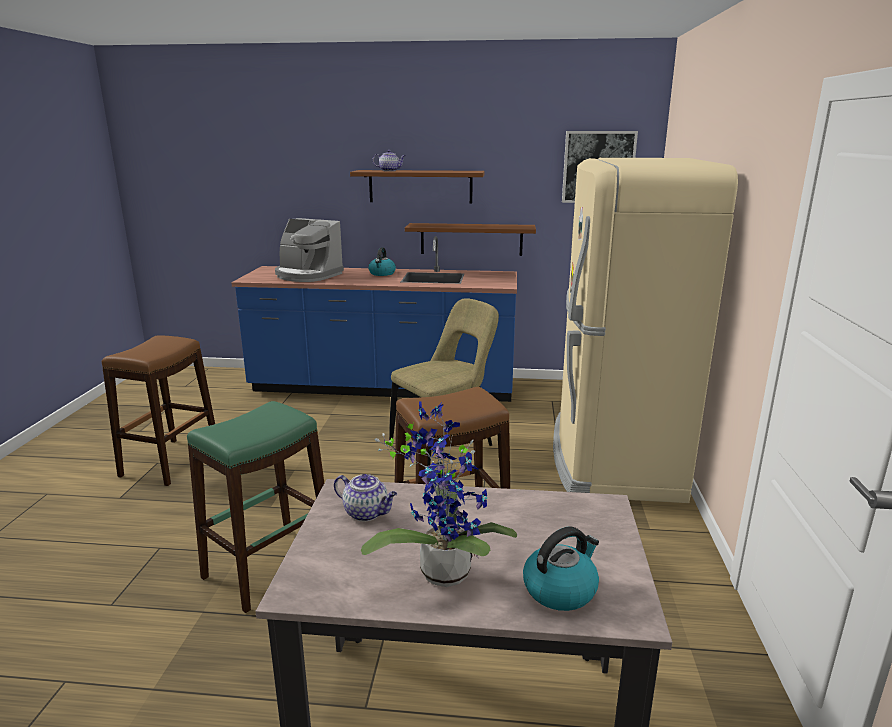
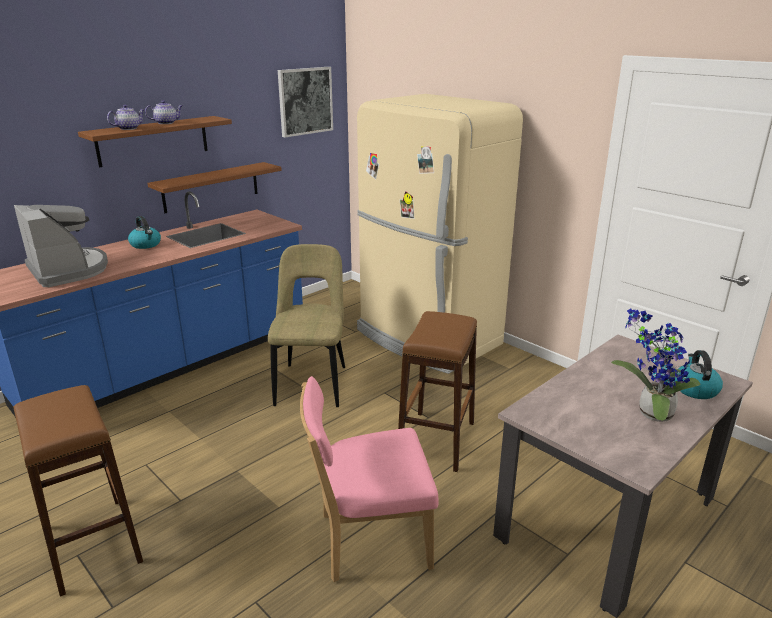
camera: 50 degrees left, 5 degrees up
green stool [187,401,324,613] -> pink chair [300,376,439,582]
coffee machine [275,218,344,282] -> coffee machine turned 105 degrees counterclockwise [14,205,108,287]
teapot [334,474,397,521] -> teapot moved to [145,100,183,124]

